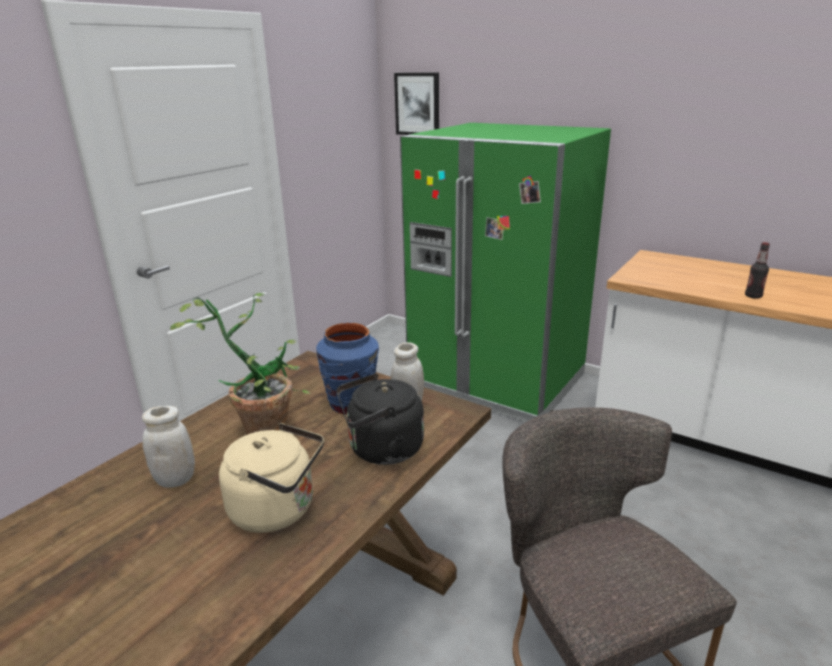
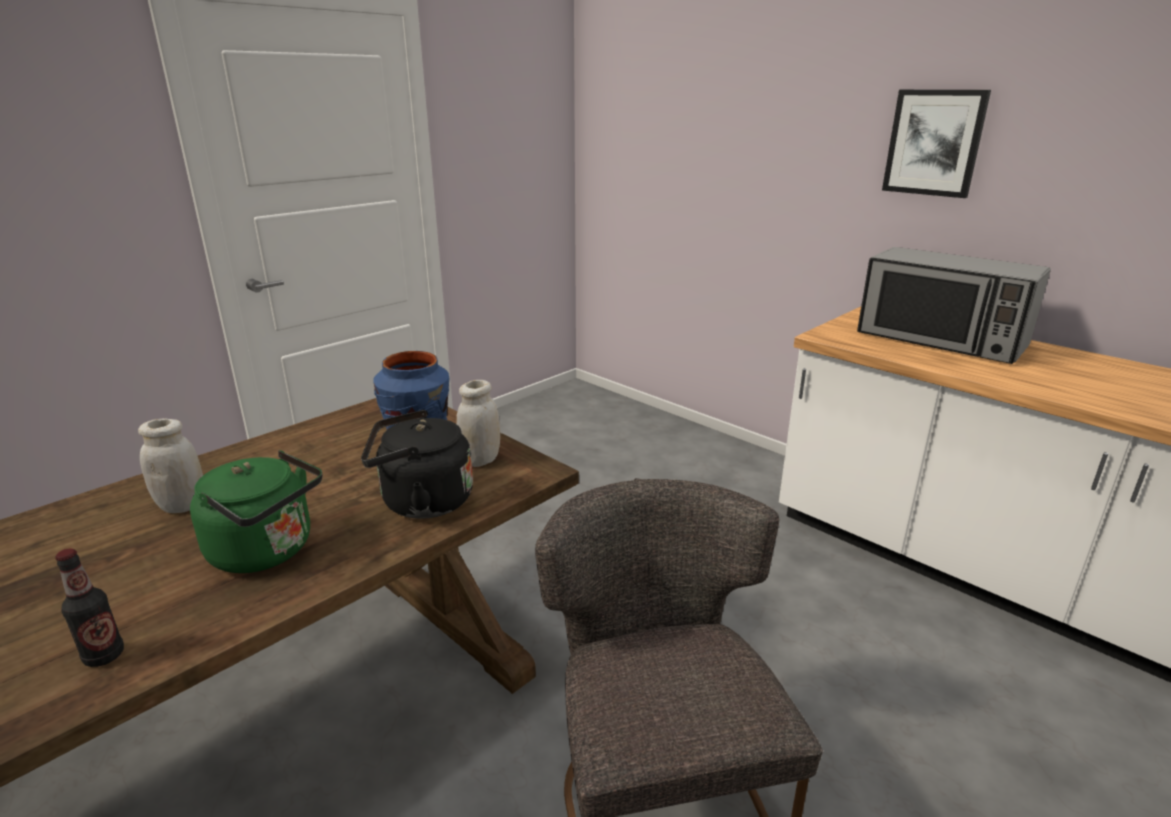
camera: 10 degrees right, 0 degrees up
potted plant [170,293,311,435] -> none
beige kettle [219,423,324,533] -> green kettle [190,450,323,573]
picture [394,72,439,135] -> picture moved to [882,90,991,198]
green fridge [400,123,611,422] -> none
bottle [745,242,770,299] -> bottle moved to [55,548,124,667]
none -> microwave [857,247,1051,364]

